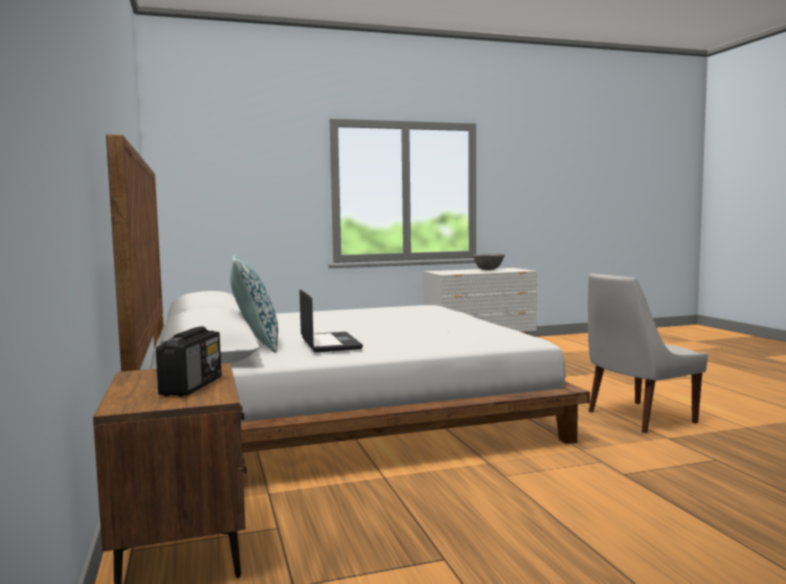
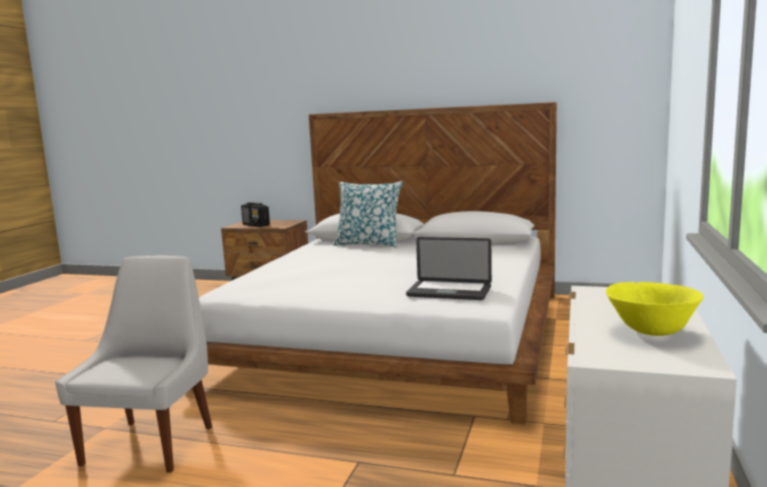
camera: 125 degrees right, 5 degrees up
laptop [300,289,363,352] -> laptop moved to [406,237,492,300]
grey bowl [472,253,505,270] -> yellow bowl [606,282,704,336]

